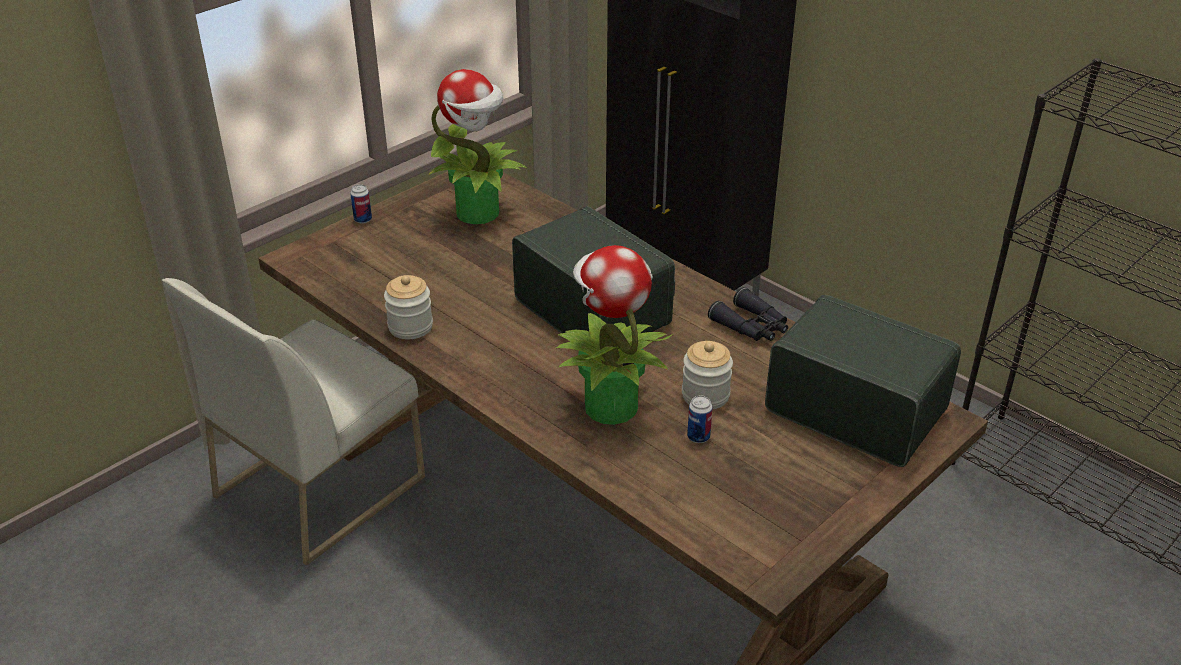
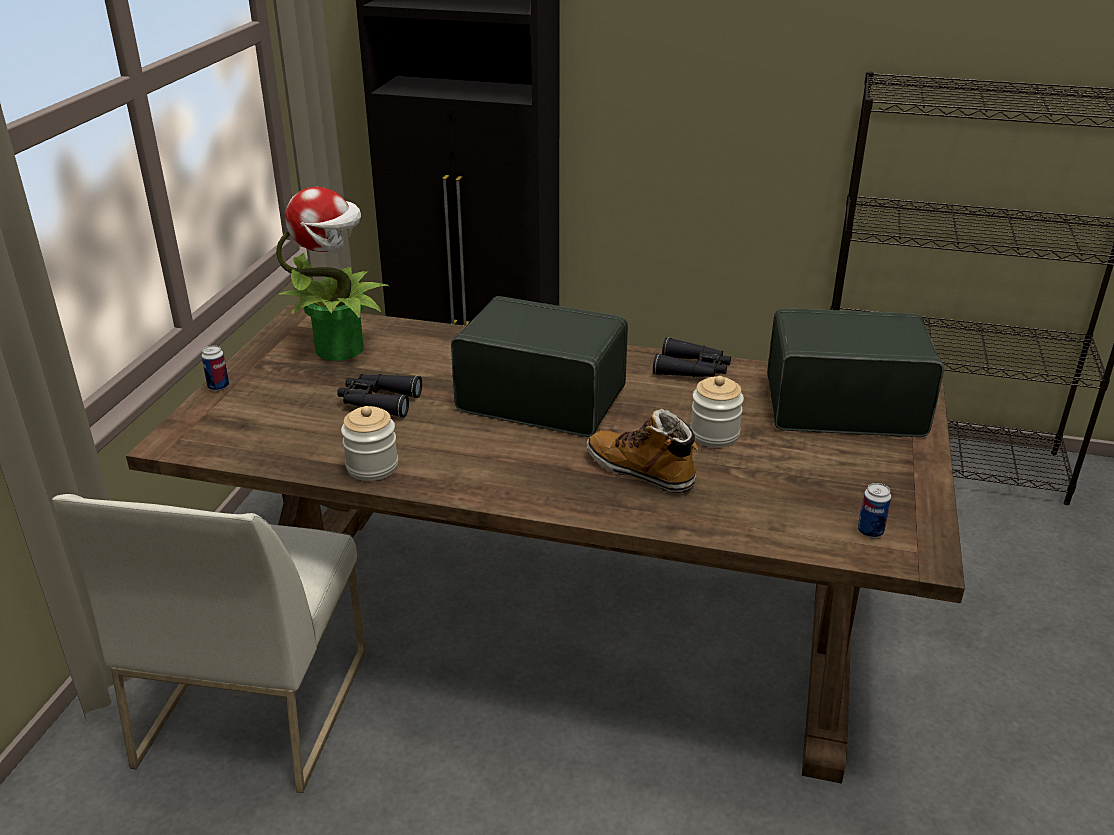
camera: 30 degrees left, 5 degrees down
potted plant [556,245,673,425] -> boot [587,409,698,493]
can [687,396,712,443] -> can moved to [858,483,891,538]
none -> black binoculars [337,374,422,418]

